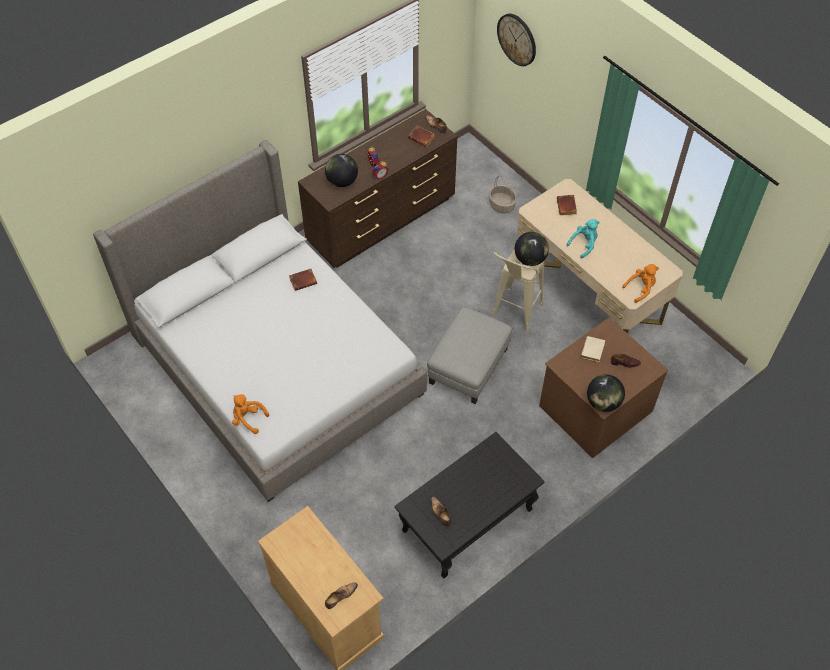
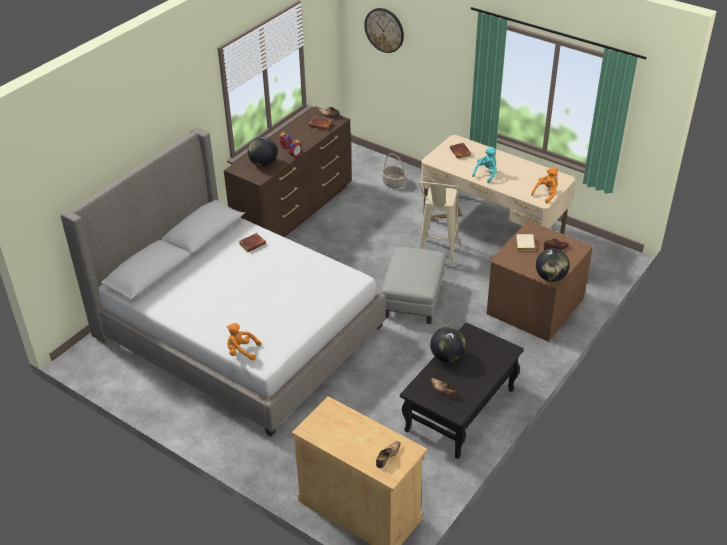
camera: 15 degrees left, 15 degrees down
globe [515,232,549,266] -> globe moved to [430,327,466,362]

